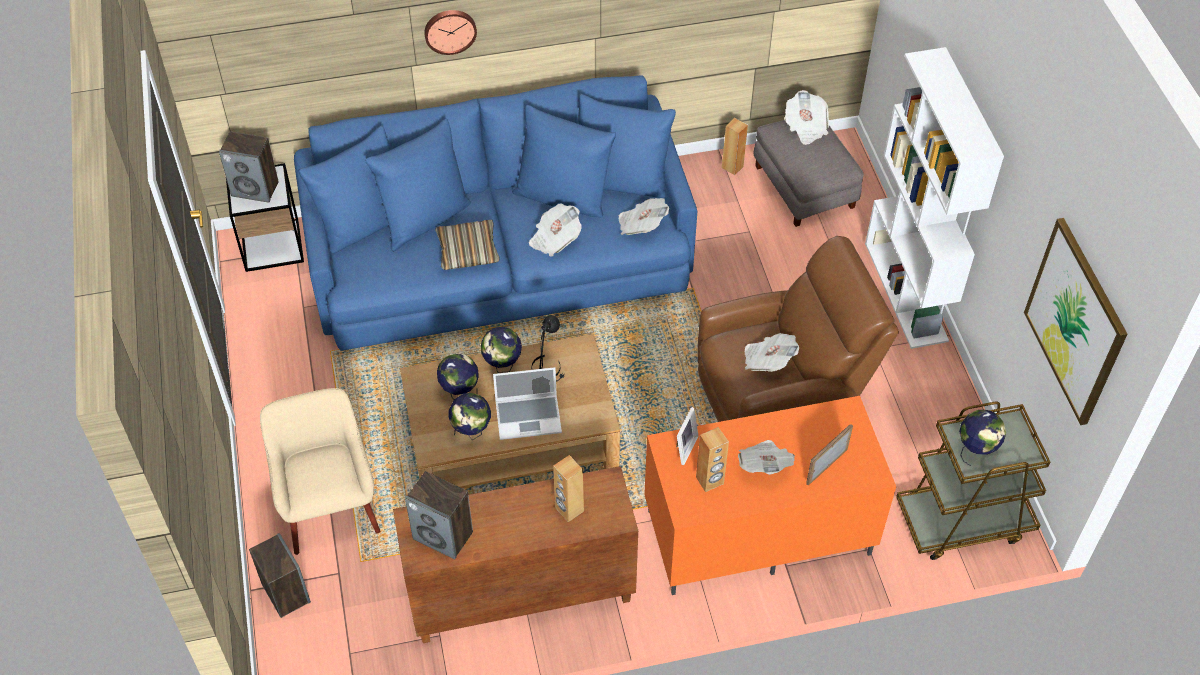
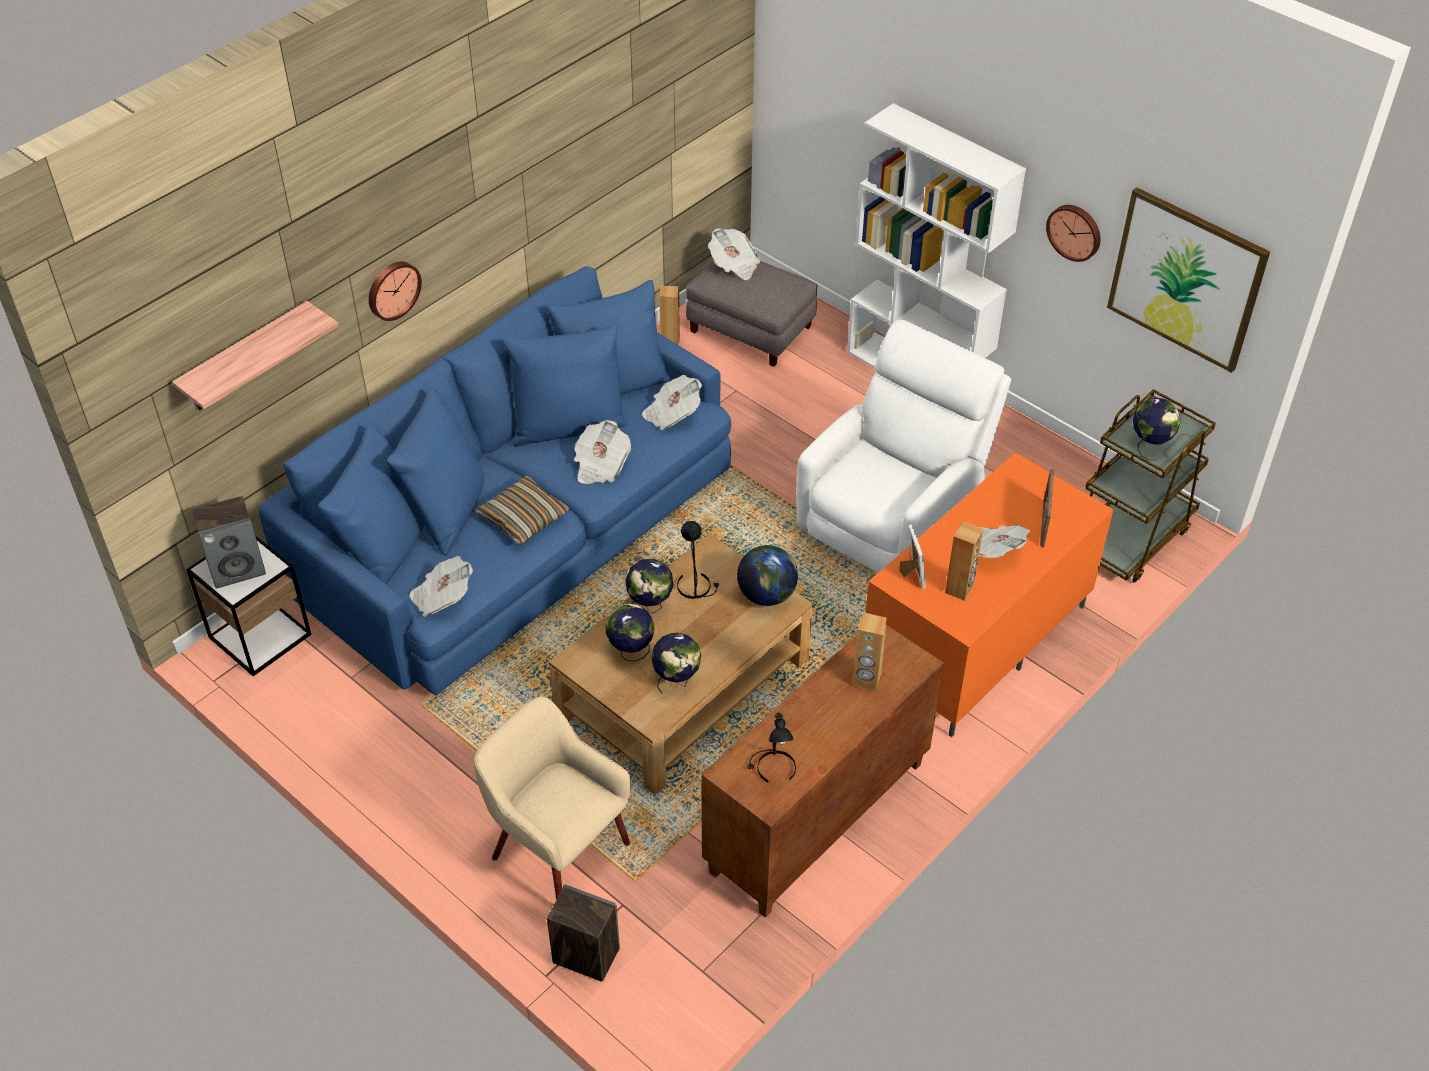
camera: 35 degrees left, 5 degrees down
speaker [405,471,473,559] -> black table lamp [747,713,796,782]
laptop [493,367,562,440] -> none
brown armchair [698,236,899,422] -> white armchair [796,320,1011,573]
newspaper [745,333,799,372] -> newspaper moved to [409,556,473,617]
none -> shelf [172,301,339,410]
none -> globe [737,545,798,606]
none -> wall clock [1046,205,1101,262]

